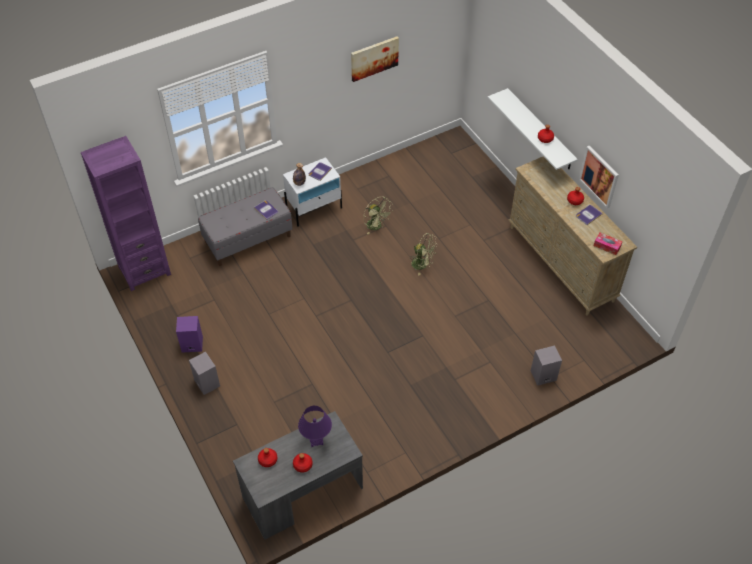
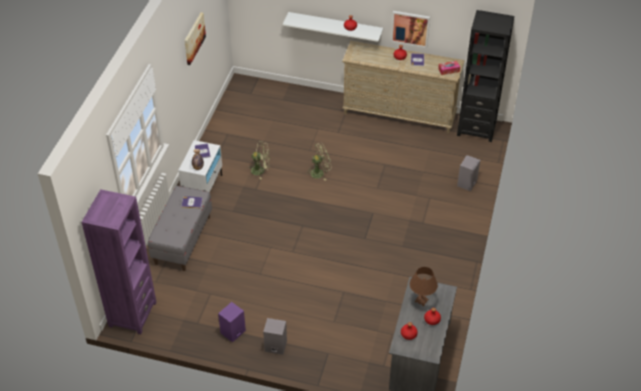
camera: 45 degrees left, 5 degrees down
purple table lamp [298,406,332,447] -> brown table lamp [410,267,438,307]
none -> black bookcase [457,10,514,142]

